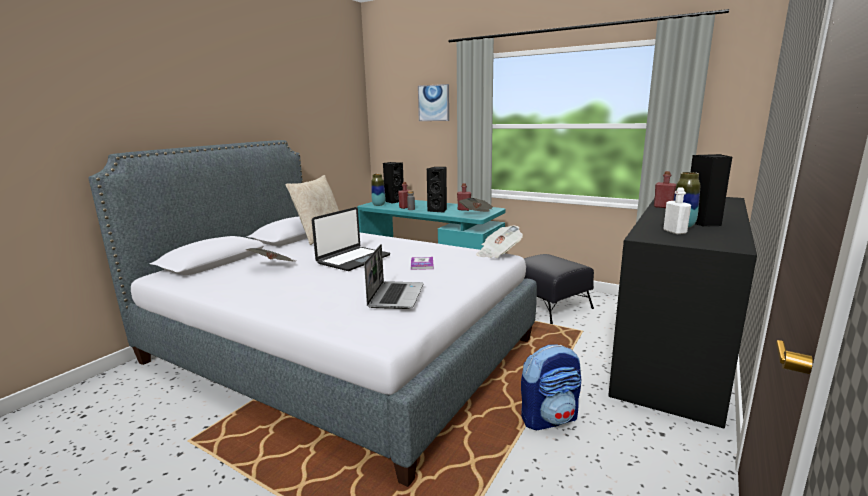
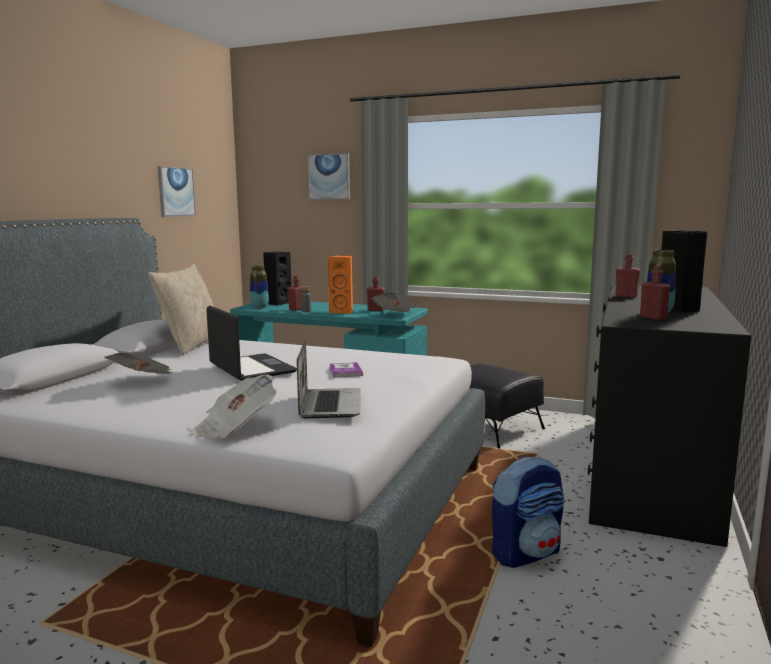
camera: 10 degrees left, 5 degrees down
laptop [312,207,390,271] -> laptop turned 60 degrees counterclockwise [206,306,297,381]
black speaker [427,167,447,213] -> orange speaker [328,255,353,314]
newspaper [476,225,523,258] -> newspaper moved to [191,374,276,439]
white bottle [663,187,691,234] -> red bottle [640,266,671,320]
none -> picture [158,166,196,217]

